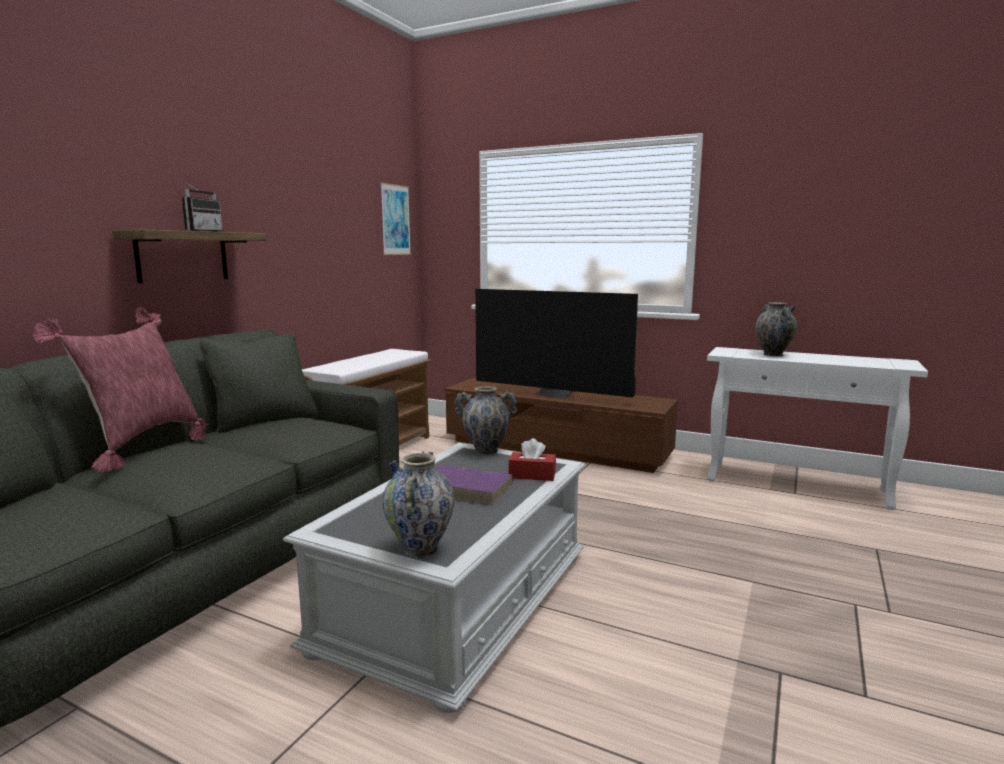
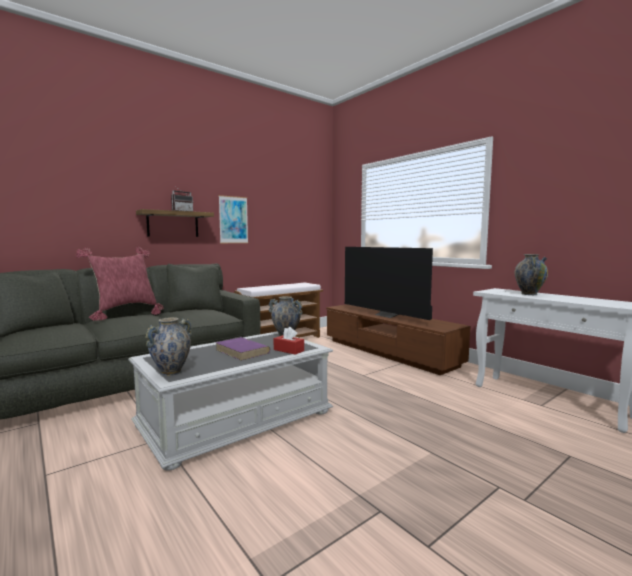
camera: 25 degrees right, 5 degrees down
picture [380,182,411,255] -> picture moved to [219,195,248,243]

